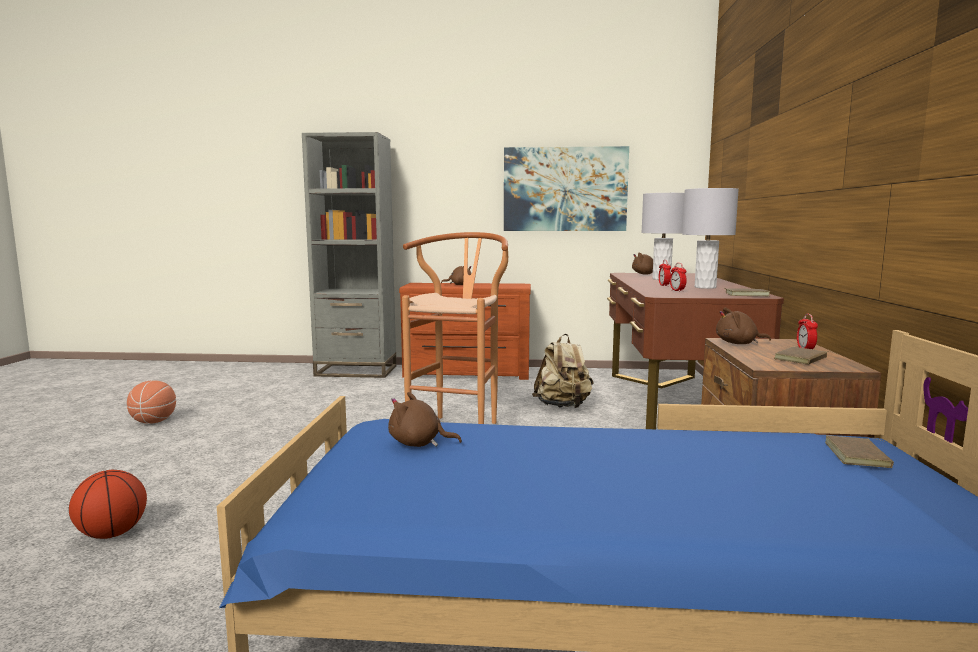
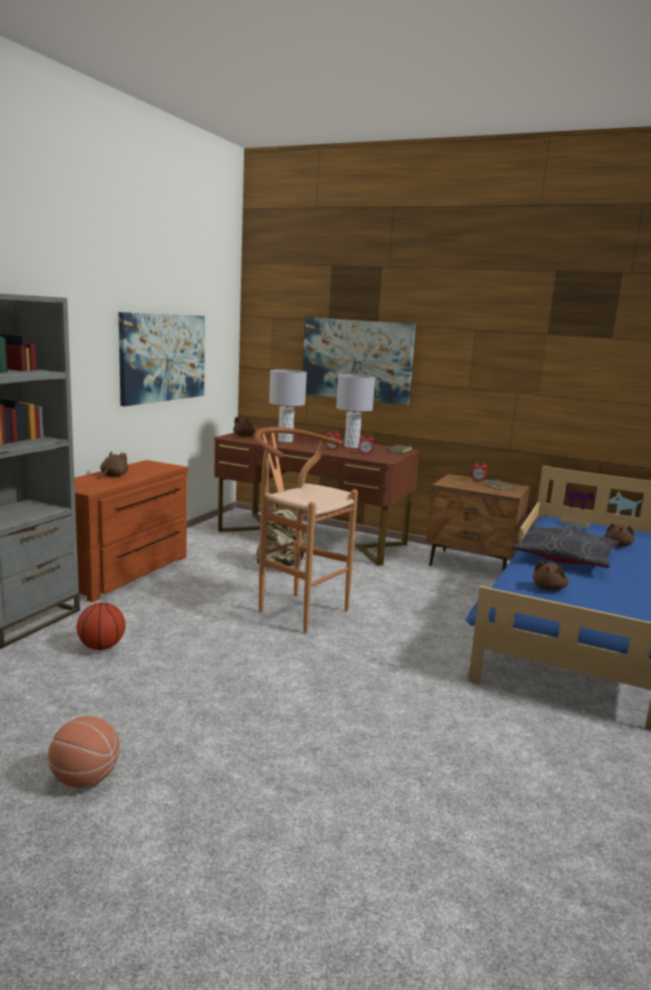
camera: 70 degrees left, 5 degrees up
basketball [69,470,147,539] -> basketball moved to [77,602,125,650]
brown plush toy [716,307,771,344] -> brown plush toy moved to [604,523,635,546]
none -> picture [303,317,416,405]
none -> grey pillow [512,525,619,568]

